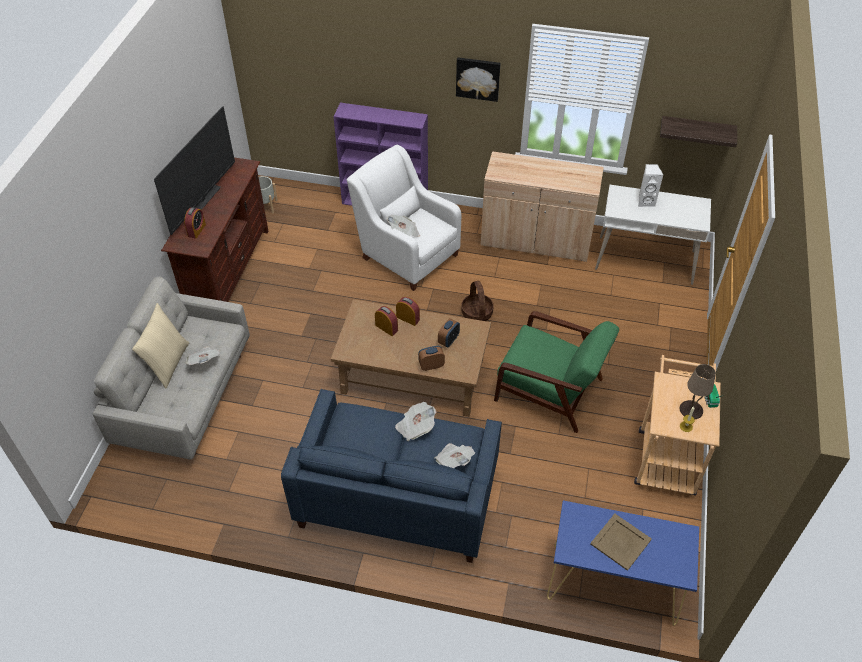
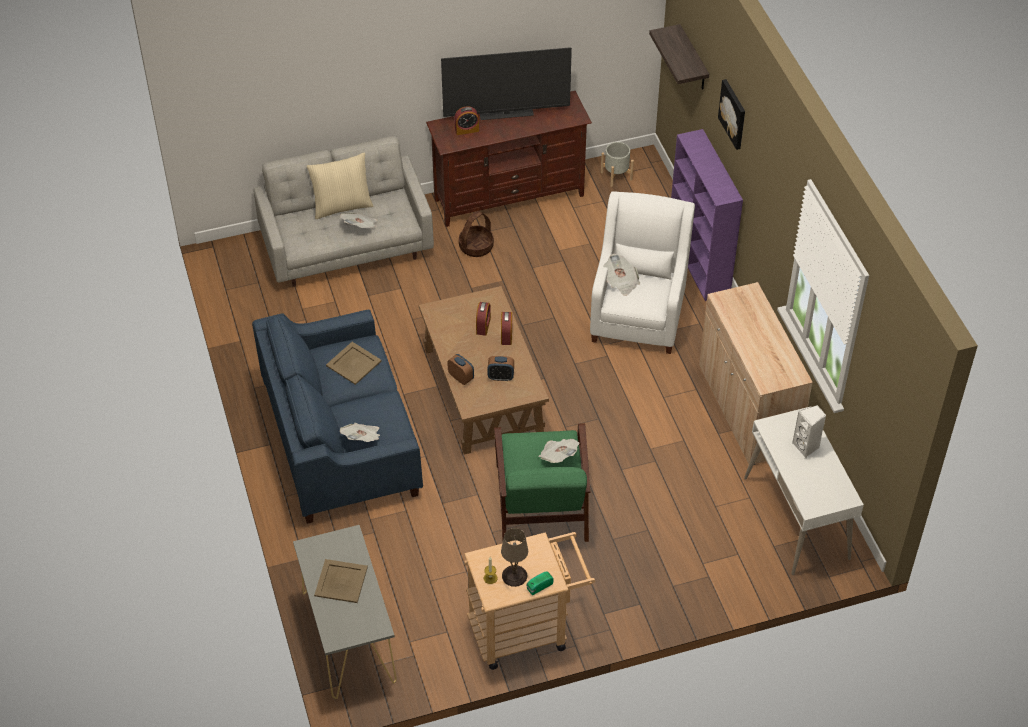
camera: 60 degrees right, 0 degrees up
newspaper [395,402,436,441] -> newspaper moved to [538,439,580,463]
picture [456,57,501,102] -> picture moved to [718,79,745,150]
basket [461,281,494,321] -> basket moved to [459,211,494,257]
blue console table [547,500,699,626] -> grey console table [293,525,397,699]
shelf [660,116,737,147] -> shelf moved to [649,24,709,90]
none -> beige tray [326,342,382,385]

